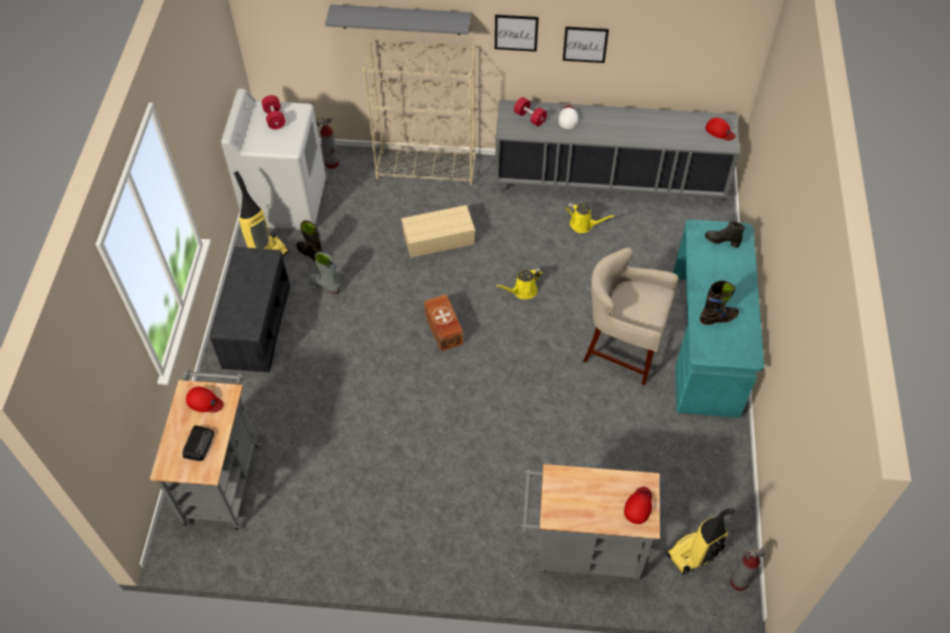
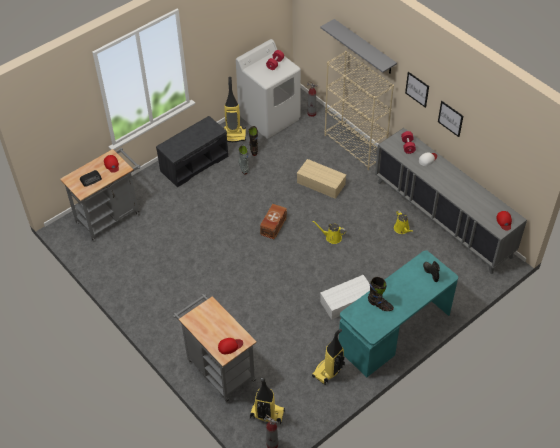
camera: 45 degrees right, 5 degrees down
beige stool [583,248,679,385] -> white storage box [320,275,370,320]
none -> vacuum cleaner [312,329,345,385]

